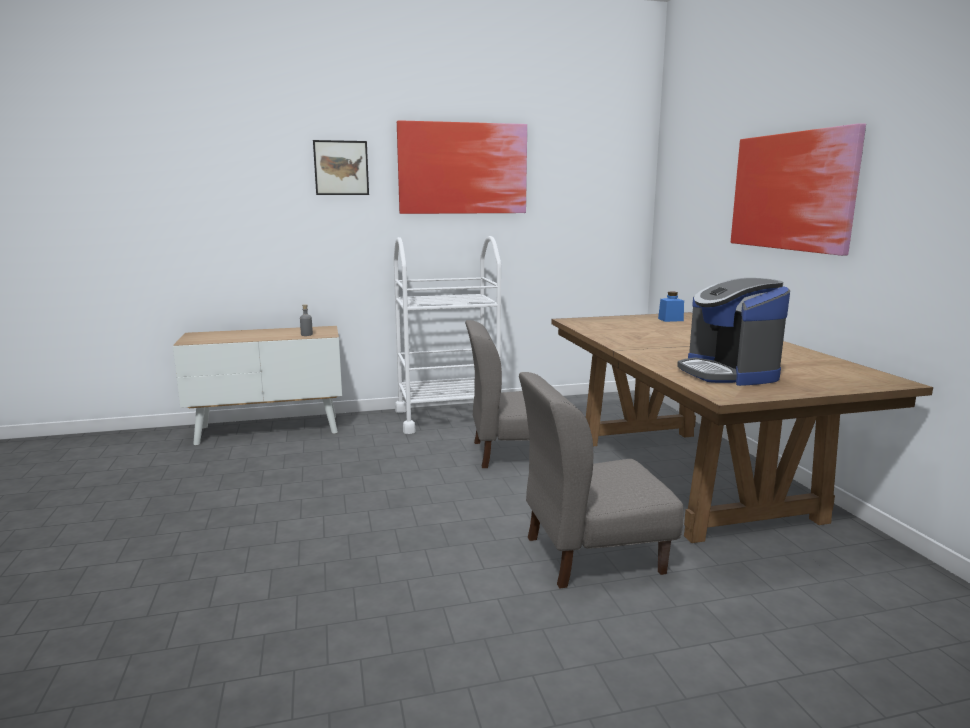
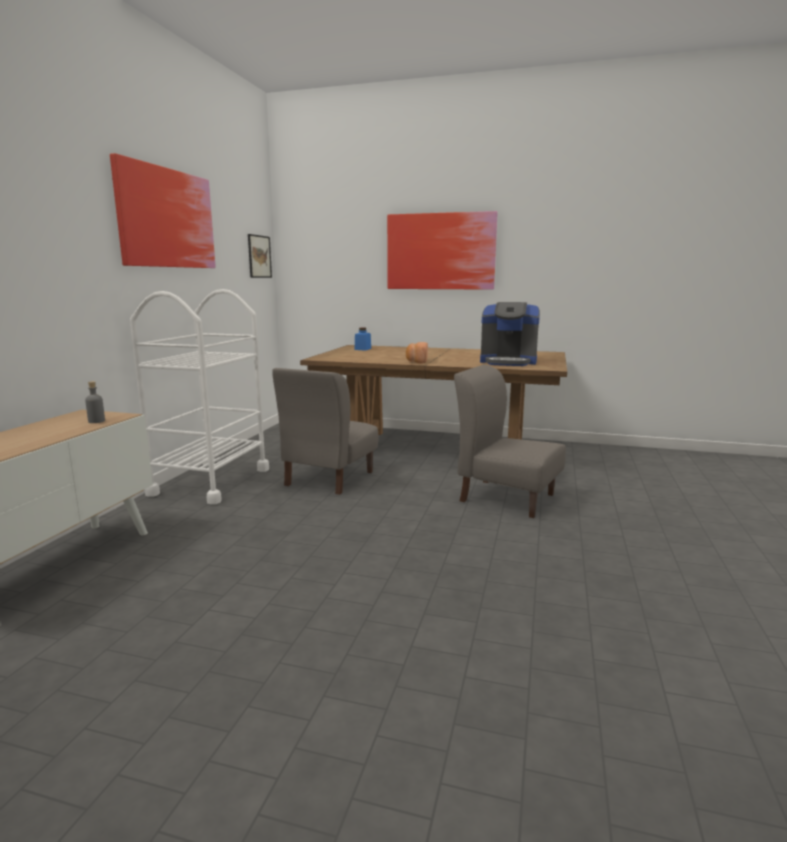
camera: 60 degrees left, 0 degrees up
picture [313,140,369,195] -> picture moved to [248,234,272,278]
grey chair [519,372,684,589] -> grey chair turned 105 degrees clockwise [454,365,566,518]
none -> bread [406,342,428,364]

